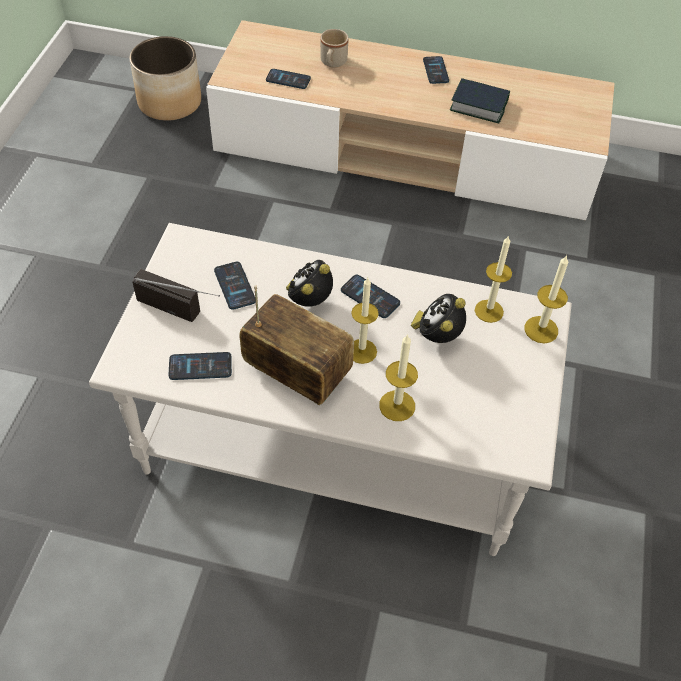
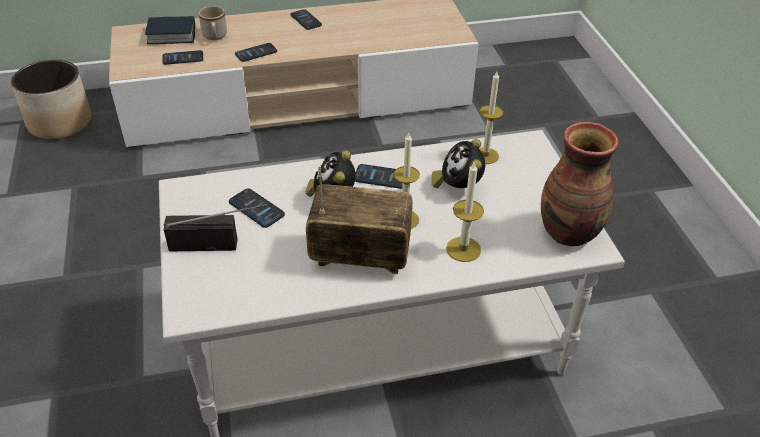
camera: 25 degrees left, 10 degrees down
phone [169,352,232,380] -> phone moved to [235,43,277,62]
book [450,78,510,124] -> book moved to [145,16,195,44]
candle [524,255,568,343] -> none
none -> vase [541,122,619,246]

